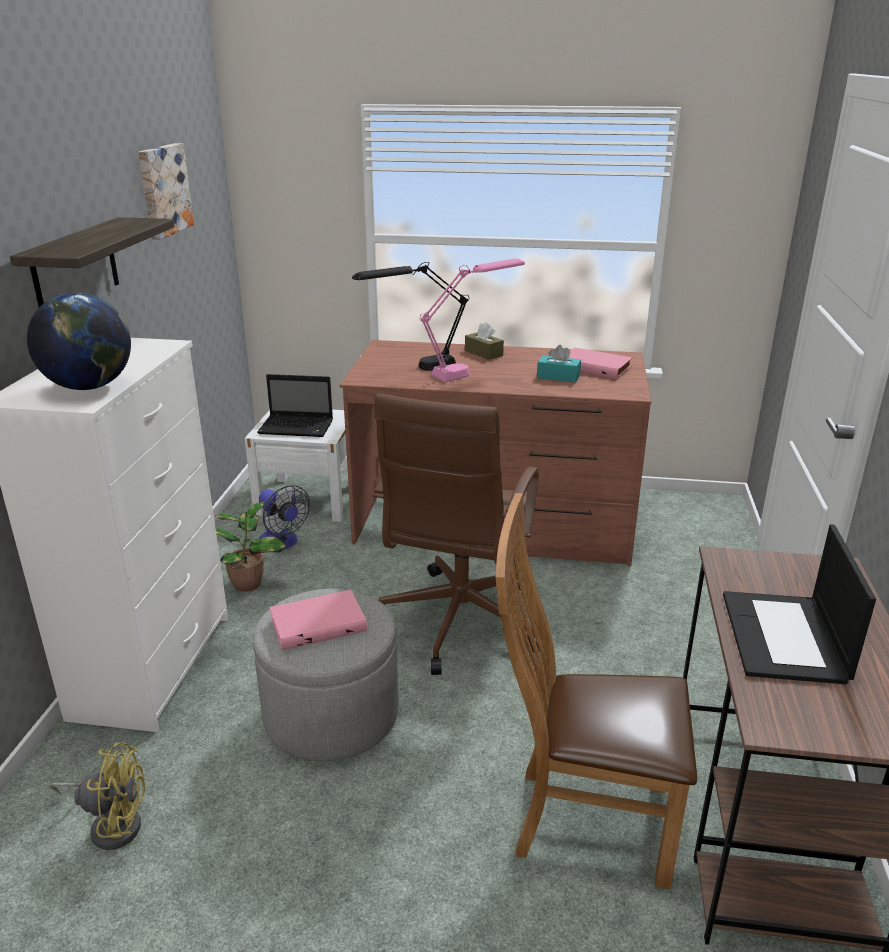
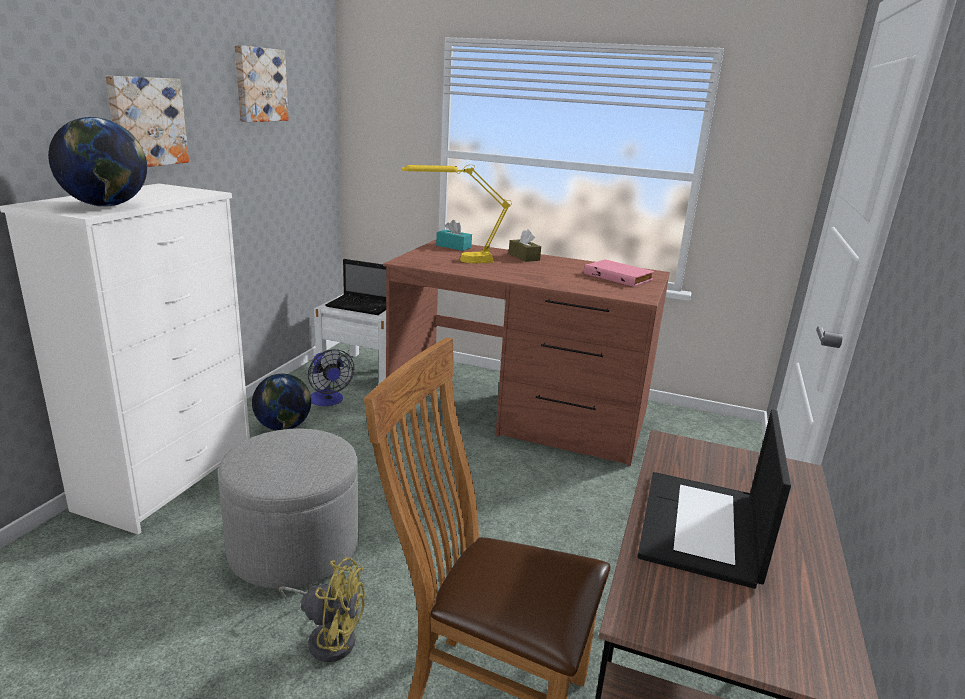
camera: 10 degrees right, 5 degrees down
shelf [10,217,175,307] -> picture [105,76,189,167]
yellow fan [50,742,145,850] -> yellow fan moved to [279,557,365,662]
potted plant [215,502,286,592] -> globe [252,374,311,430]
pink book [270,590,367,651] -> none
black table lamp [352,262,469,371] -> yellow table lamp [402,165,512,263]
brown office chair [372,394,540,675] -> none
pink table lamp [420,258,525,382] -> none
turquoise tissue box [537,345,581,383] -> turquoise tissue box moved to [436,220,472,251]

